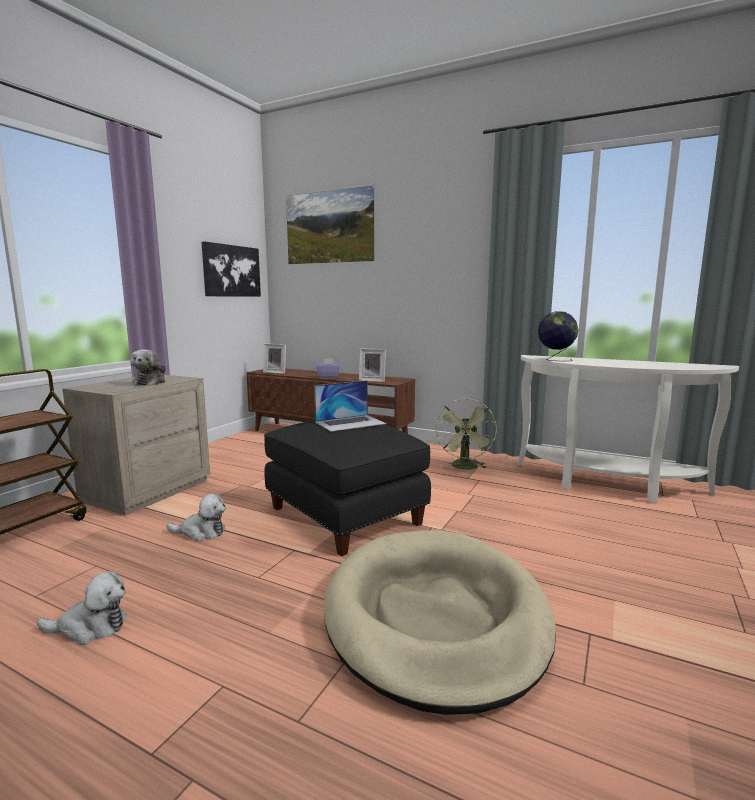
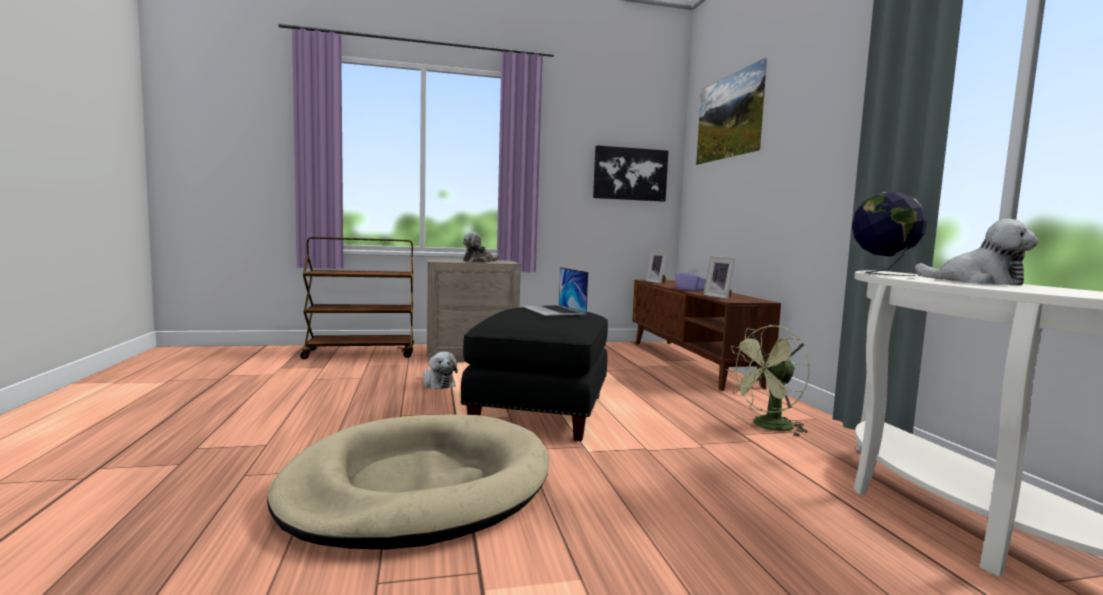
camera: 50 degrees right, 5 degrees down
plush toy [37,571,127,645] -> plush toy moved to [915,219,1038,285]
laptop [314,381,386,432] -> laptop turned 45 degrees clockwise [521,267,588,316]

